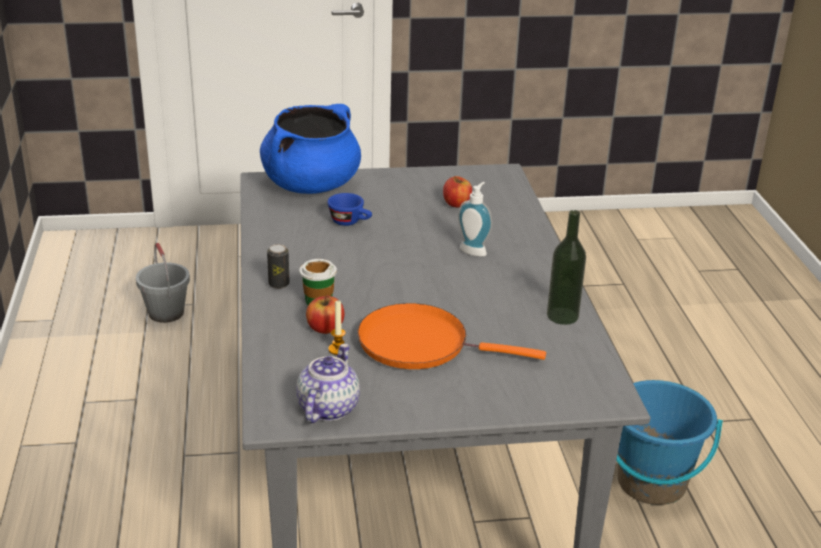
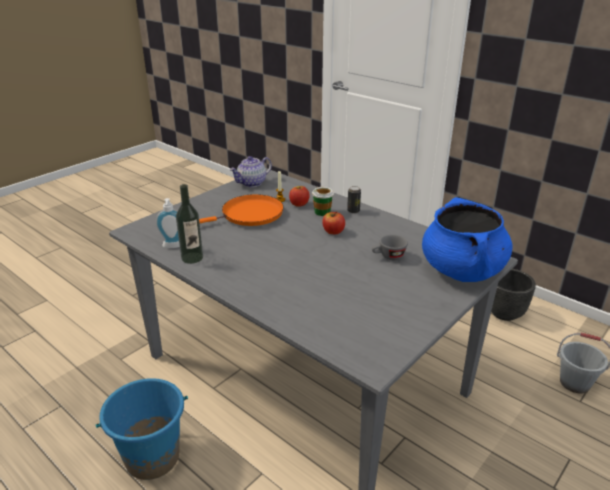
camera: 140 degrees right, 0 degrees up
teapot [296,344,360,423] -> teapot turned 75 degrees clockwise [229,156,272,187]
blue cup [327,193,372,226] -> grey cup [372,234,408,260]
apple [443,176,472,208] -> apple moved to [322,211,345,234]
soap dispenser [458,182,492,257] -> soap dispenser moved to [156,198,180,248]
none -> black planter [491,269,536,321]

